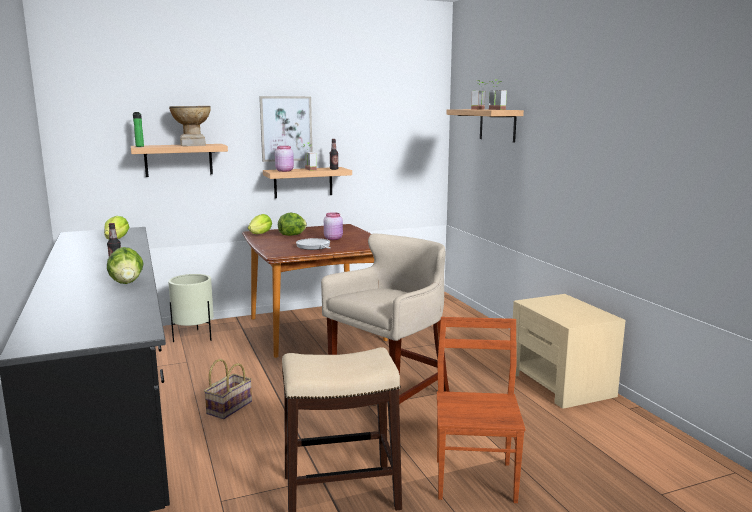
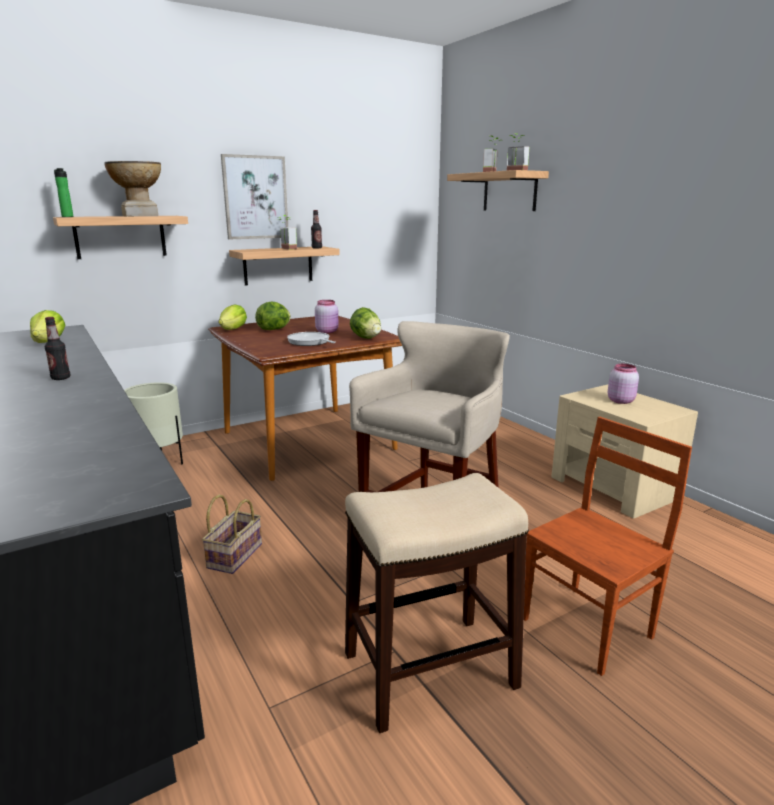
camera: 10 degrees left, 5 degrees up
lettuce [107,247,143,284] -> lettuce moved to [350,307,381,339]
pink jar [275,146,294,172] -> pink jar moved to [608,364,639,404]
brown chair [437,317,525,503] -> brown chair turned 60 degrees clockwise [524,417,692,676]

